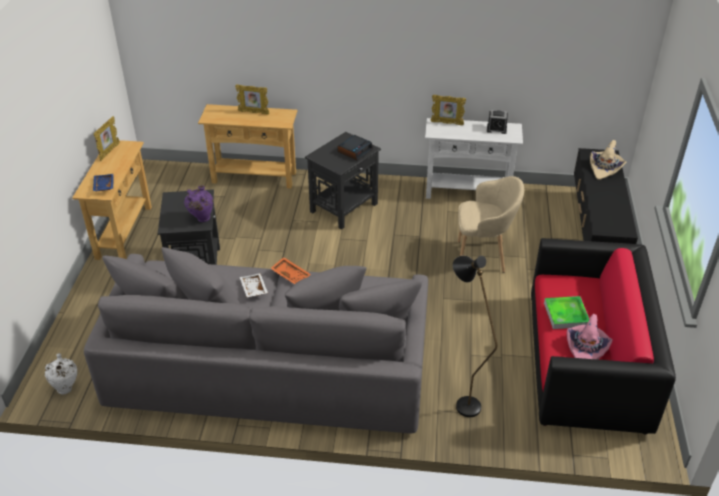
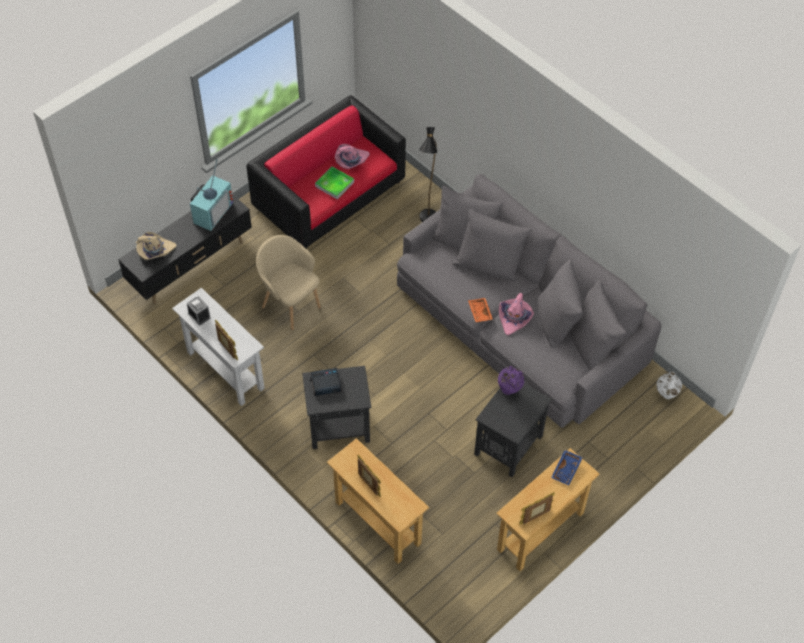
camera: 140 degrees left, 15 degrees up
white tray [240,273,268,297] -> pink hat [499,293,534,335]
none -> television [190,159,233,231]

